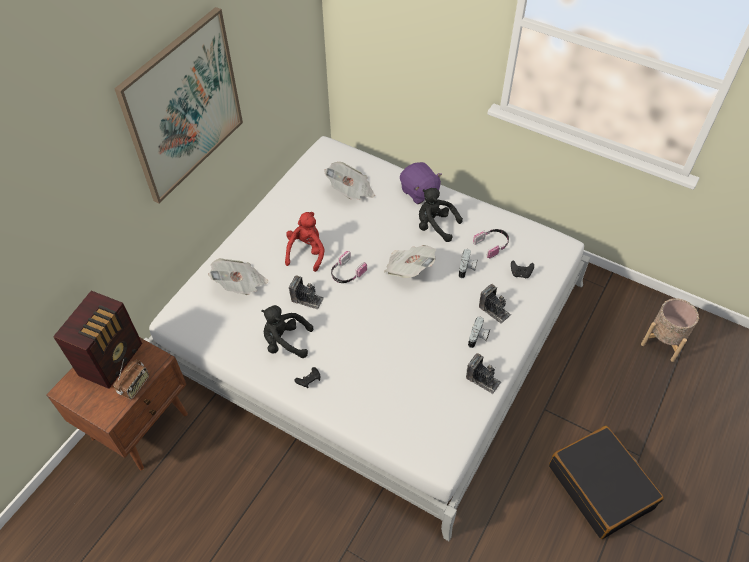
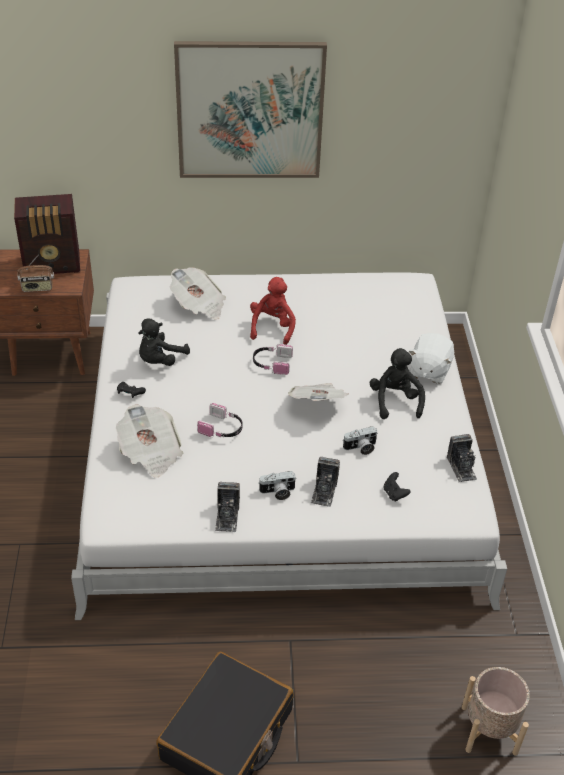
camera: 55 degrees right, 10 degrees down
black plush toy [261,305,313,358] -> black plush toy turned 120 degrees counterclockwise [139,318,190,366]
red plush toy [285,212,325,272] -> red plush toy turned 60 degrees counterclockwise [250,277,296,345]
camera [289,275,324,310] -> camera moved to [447,434,477,482]
newspaper [324,162,375,200] -> newspaper moved to [116,404,184,477]
purple plush toy [400,162,442,204] -> white plush toy [408,333,454,384]
headphones [473,229,509,259] -> headphones moved to [197,403,243,438]

